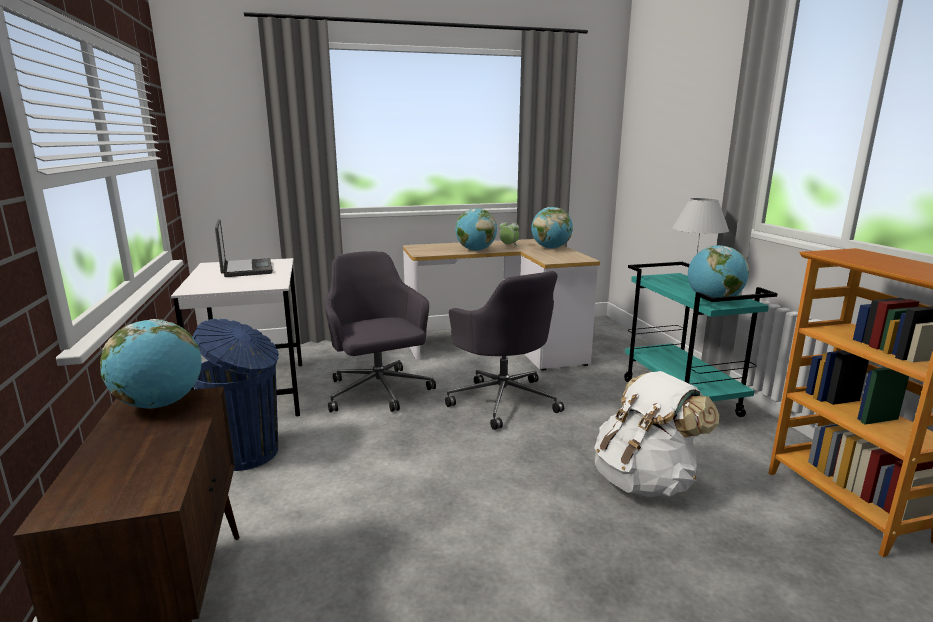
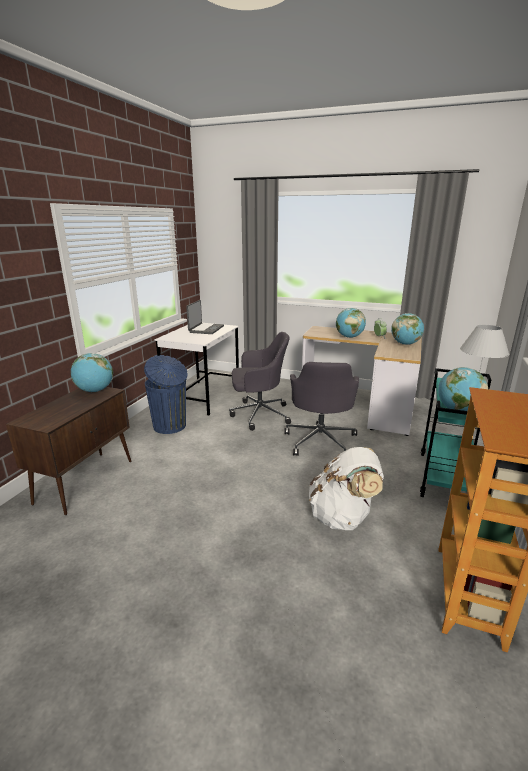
camera: 35 degrees right, 5 degrees up
grey office chair [324,251,436,412] -> grey office chair turned 75 degrees clockwise [229,332,291,431]

